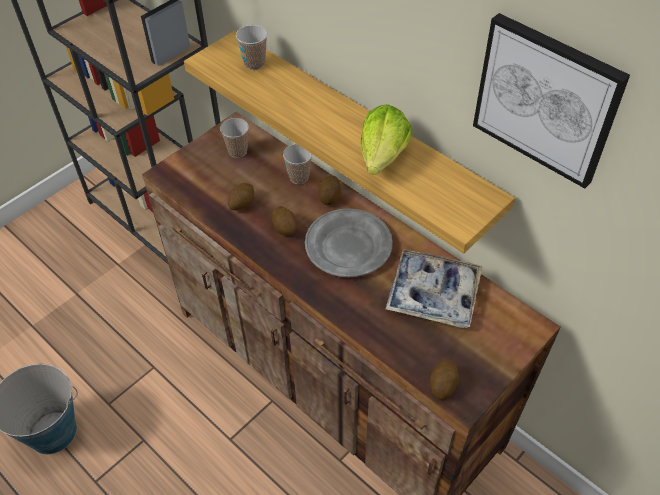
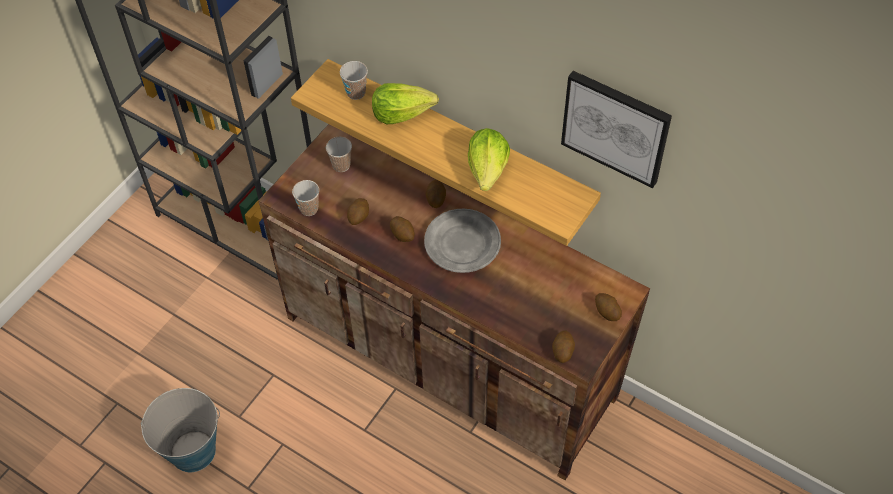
camera: 10 degrees left, 5 degrees up
cup [283,144,312,184] -> cup moved to [292,180,319,216]
tray [385,249,483,328] -> none
none -> lettuce [372,83,439,124]
none -> potato [595,293,622,321]

